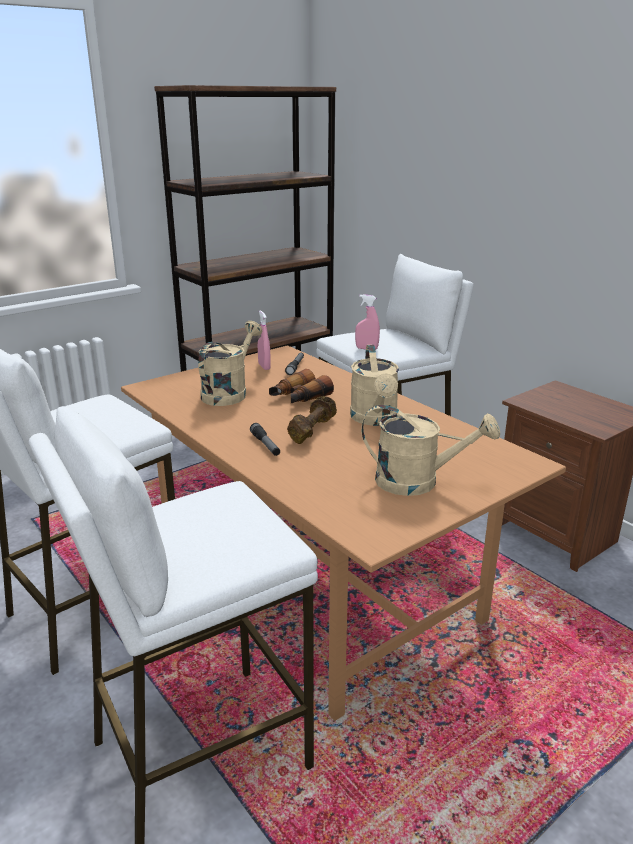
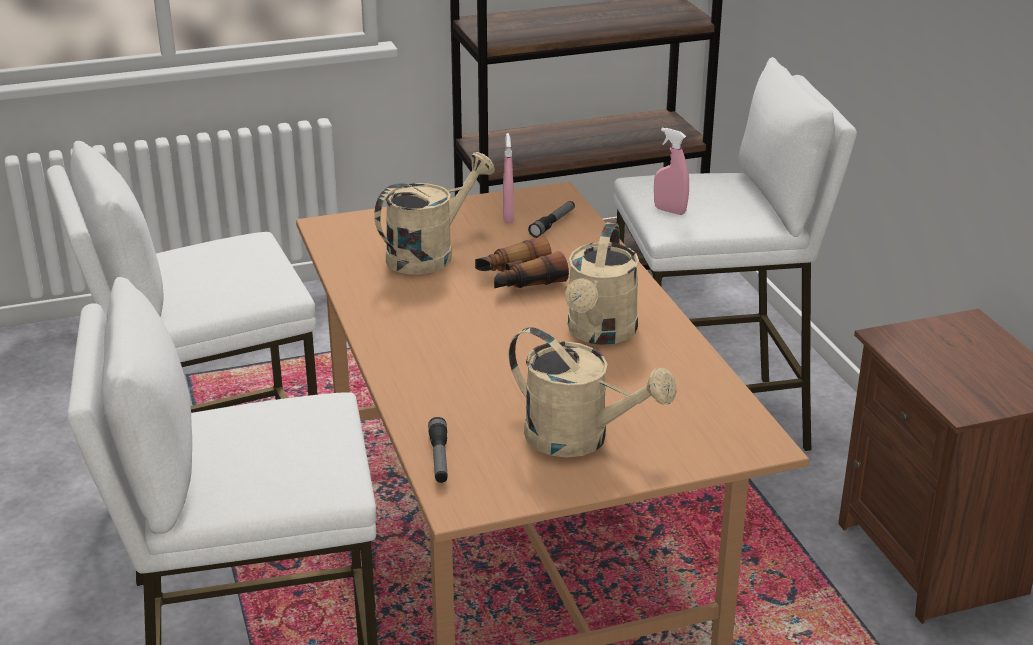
camera: 20 degrees right, 5 degrees up
flashlight [250,423,280,456] -> flashlight moved to [428,417,448,483]
brown dumbbell [287,396,337,444] -> none

